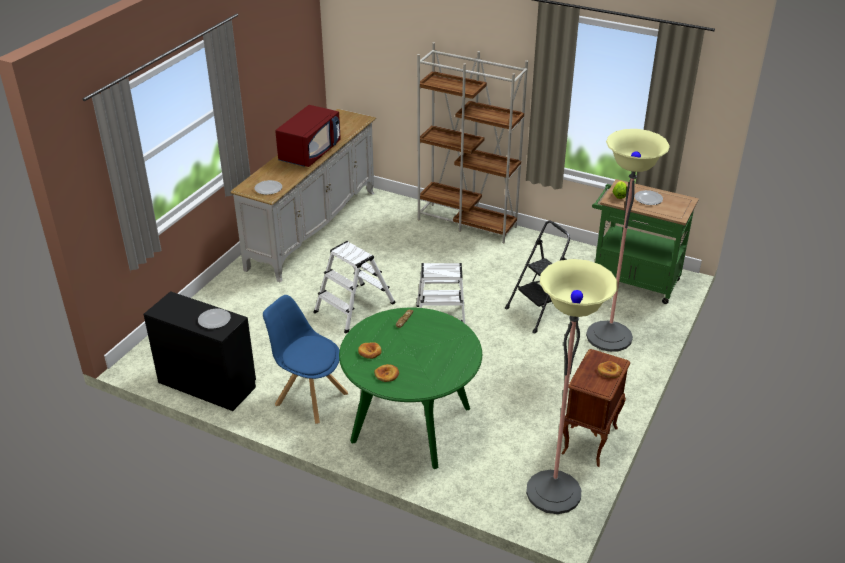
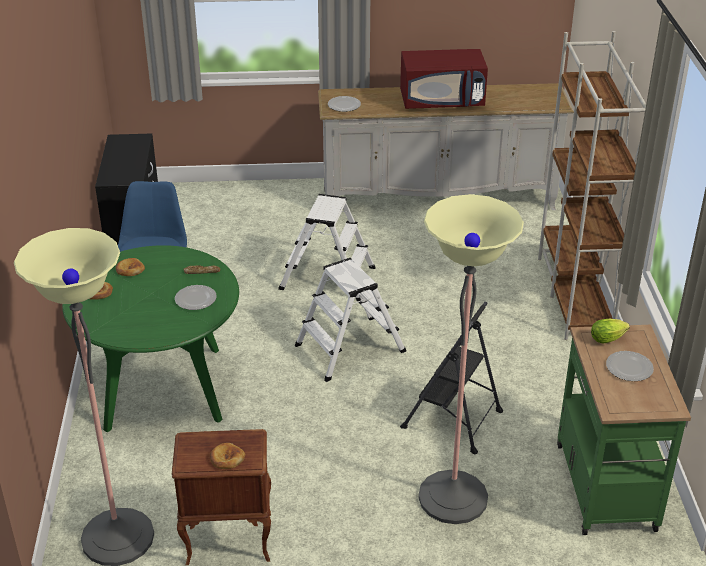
camera: 60 degrees right, 0 degrees up
plate [198,309,231,329] -> plate moved to [175,285,217,310]

